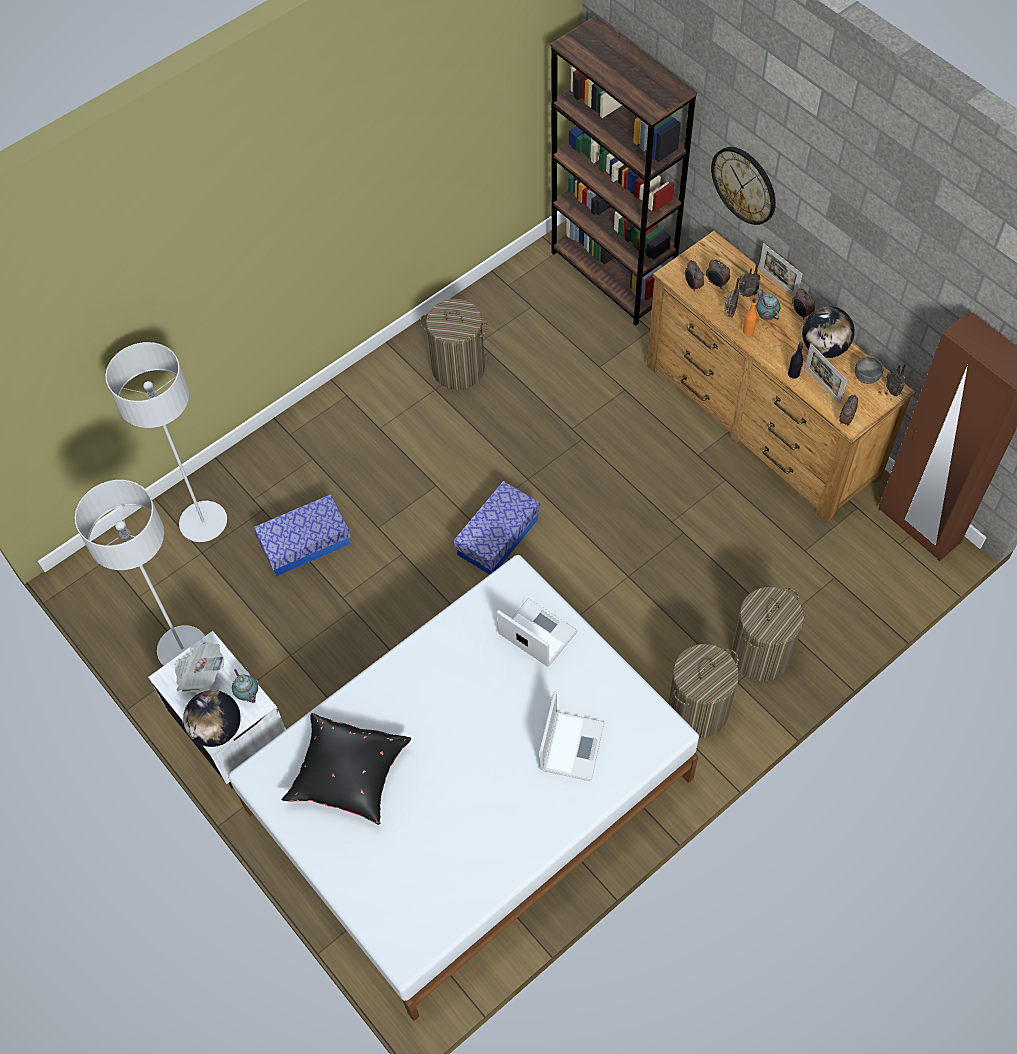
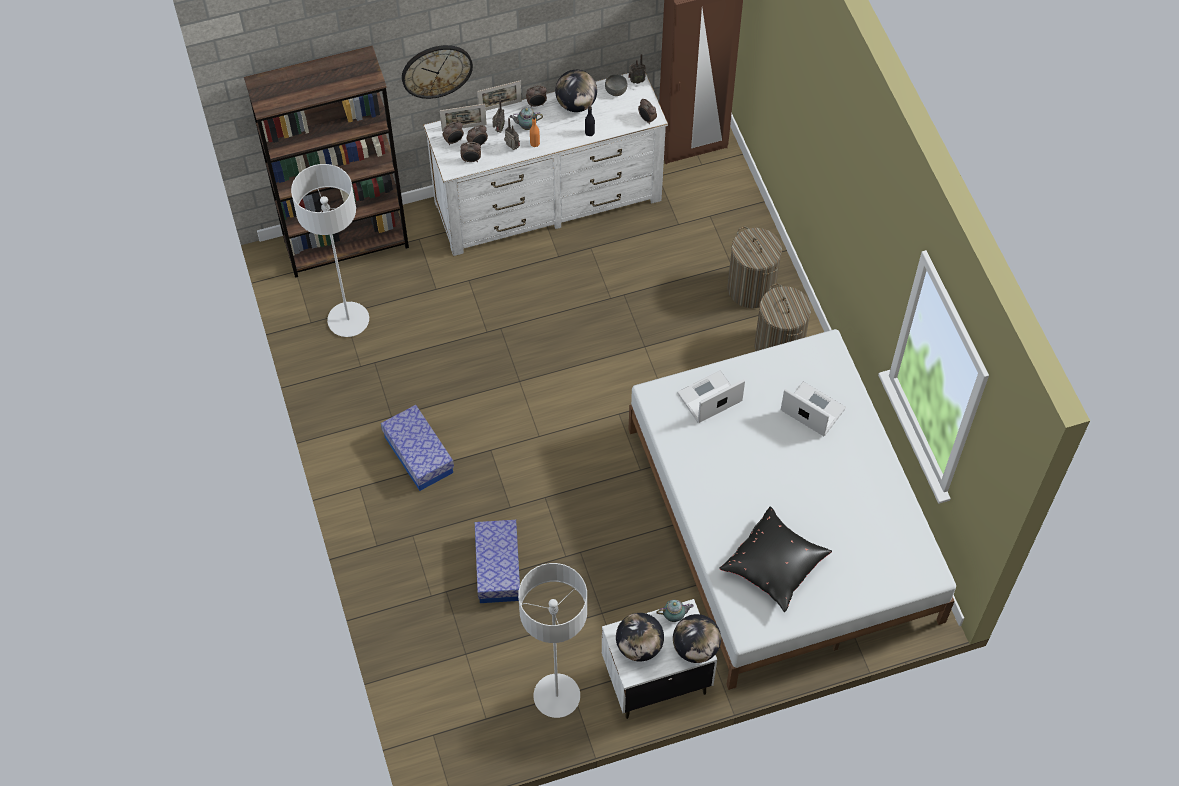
camera: 70 degrees left, 0 degrees up
grey floor lamp [105,342,227,542] -> grey floor lamp moved to [291,164,369,337]
newspaper [174,642,224,692] -> globe [616,613,664,662]
laundry basket [420,299,488,390] -> none
storage box [454,481,540,575] -> storage box moved to [381,405,454,491]
brown dresser [647,231,916,523] -> white dresser [423,73,668,256]
picture frame [804,343,847,404] -> picture frame moved to [440,104,487,131]
none -> alarm clock [443,121,464,145]

